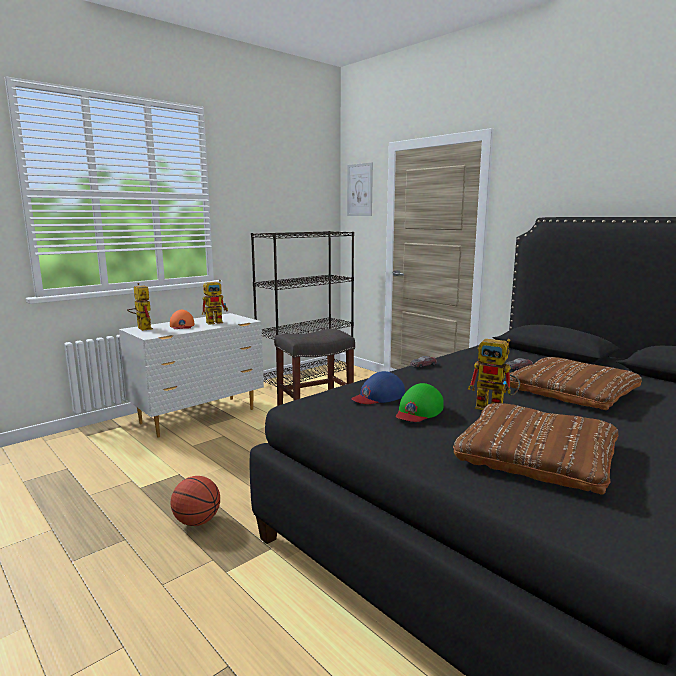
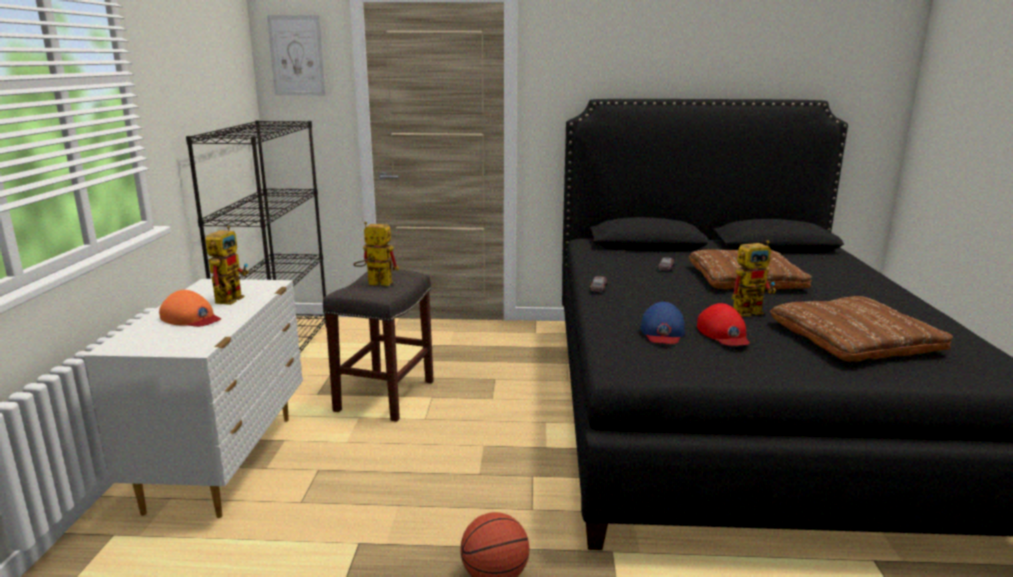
camera: 45 degrees left, 5 degrees up
toy robot [127,283,153,331] -> toy robot moved to [353,222,399,286]
green cap [396,383,444,422] -> red cap [697,303,750,346]

